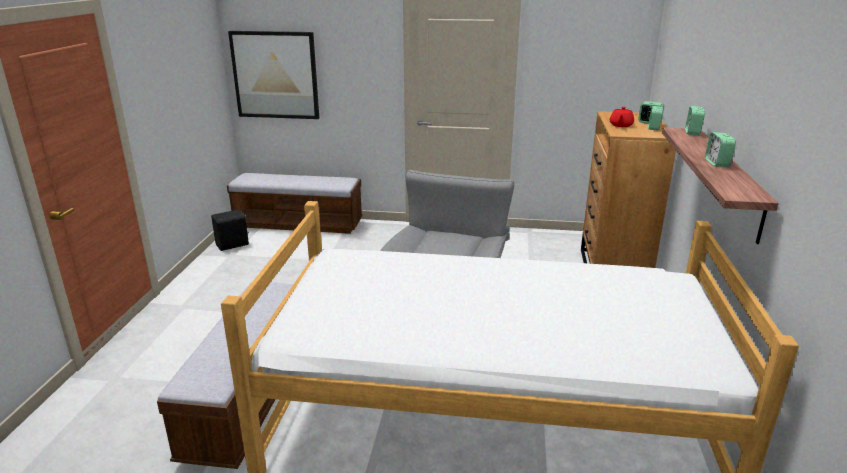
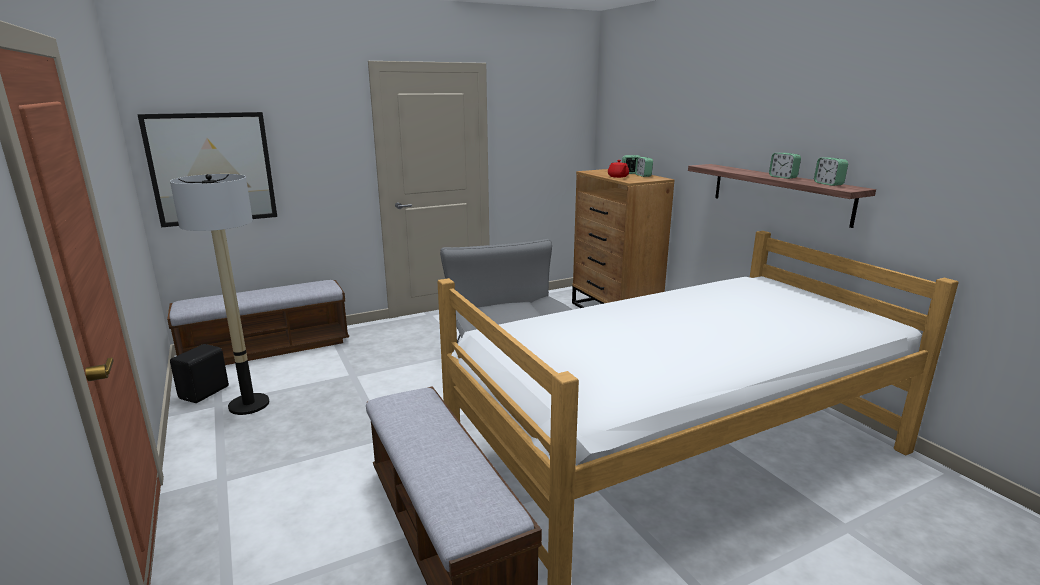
camera: 35 degrees left, 5 degrees down
alarm clock [685,106,705,135] -> alarm clock moved to [814,157,848,186]
none -> floor lamp [170,174,269,415]

